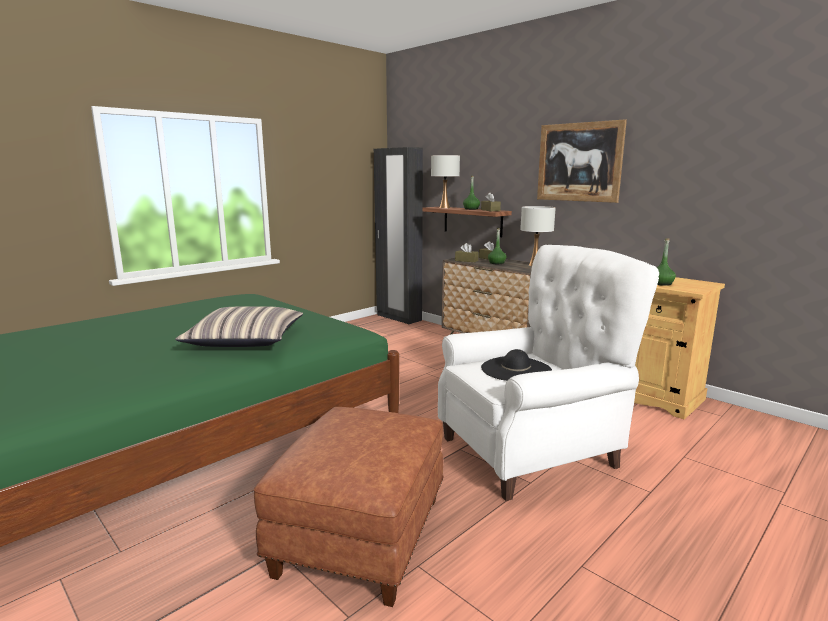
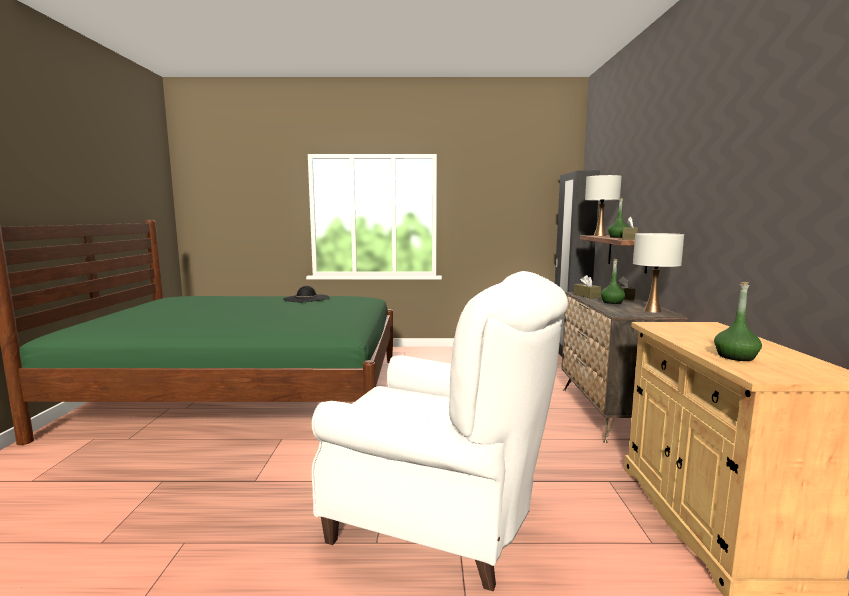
camera: 45 degrees right, 5 degrees down
pillow [175,306,303,347] -> none
brown ottoman [254,407,444,607] -> none
black hat [481,349,552,381] -> black hat moved to [284,286,329,302]
picture [537,120,627,203] -> none

